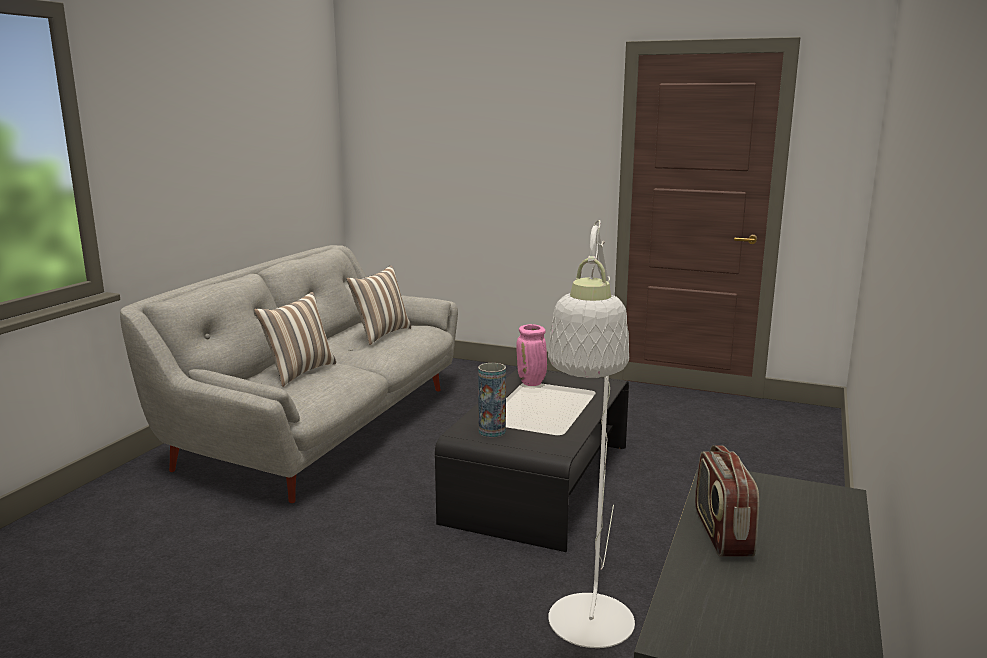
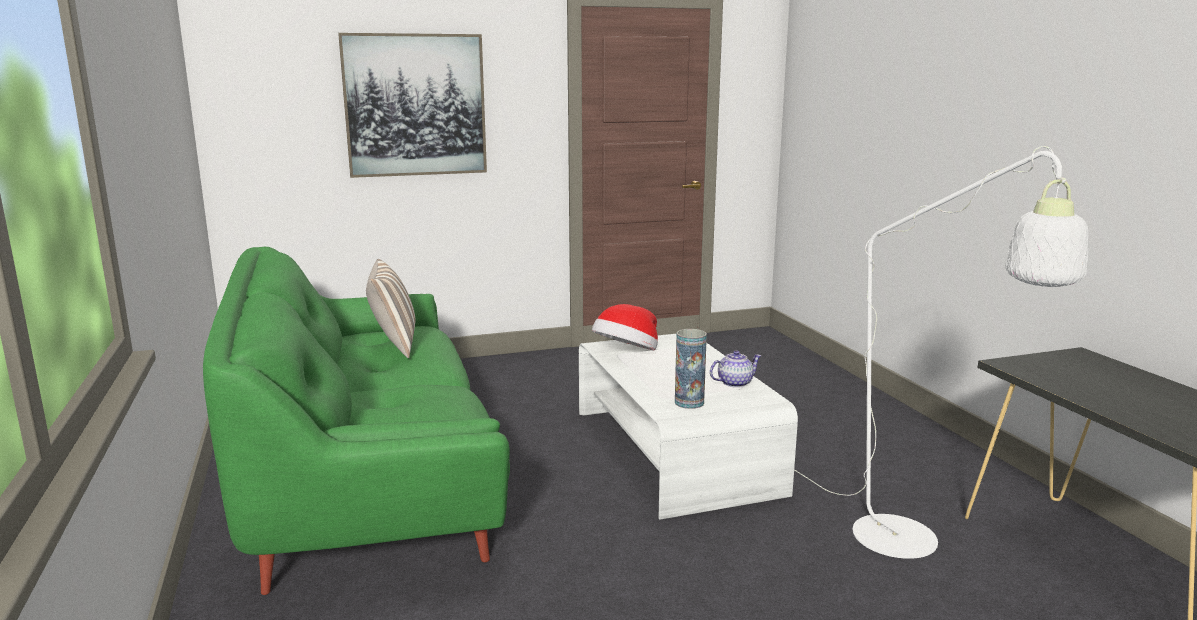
camera: 40 degrees left, 0 degrees up
grey sofa [120,245,458,503] -> green sofa [203,247,510,595]
pillow [254,292,336,387] -> none
black coffee table [435,368,629,552] -> white coffee table [579,334,798,520]
pink vase [516,324,547,386] -> hat [592,304,658,351]
radio [695,445,759,556] -> none
none -> picture [338,33,487,178]
none -> teapot [710,350,761,388]

